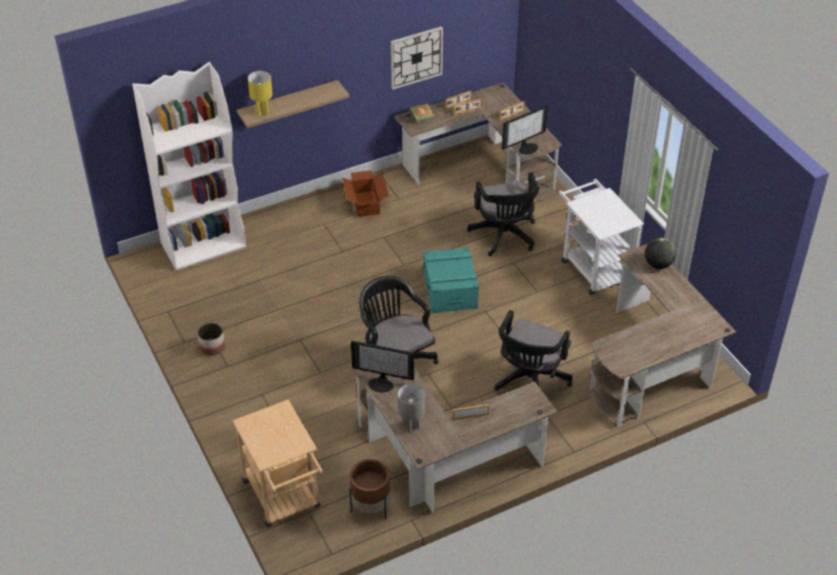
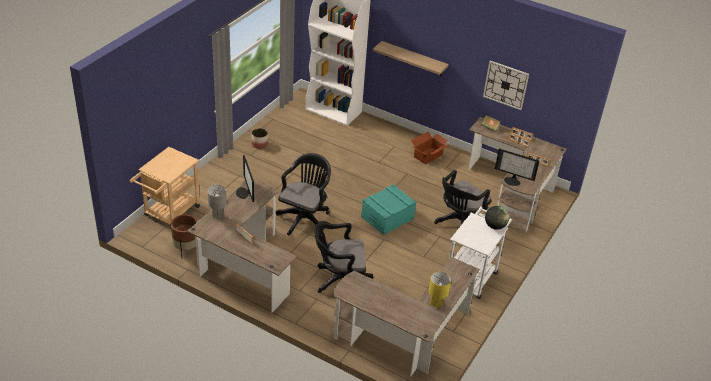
camera: 55 degrees right, 5 degrees down
yellow table lamp [248,71,273,116] -> yellow table lamp moved to [429,272,451,310]
globe [645,238,676,269] -> globe moved to [485,206,509,230]

